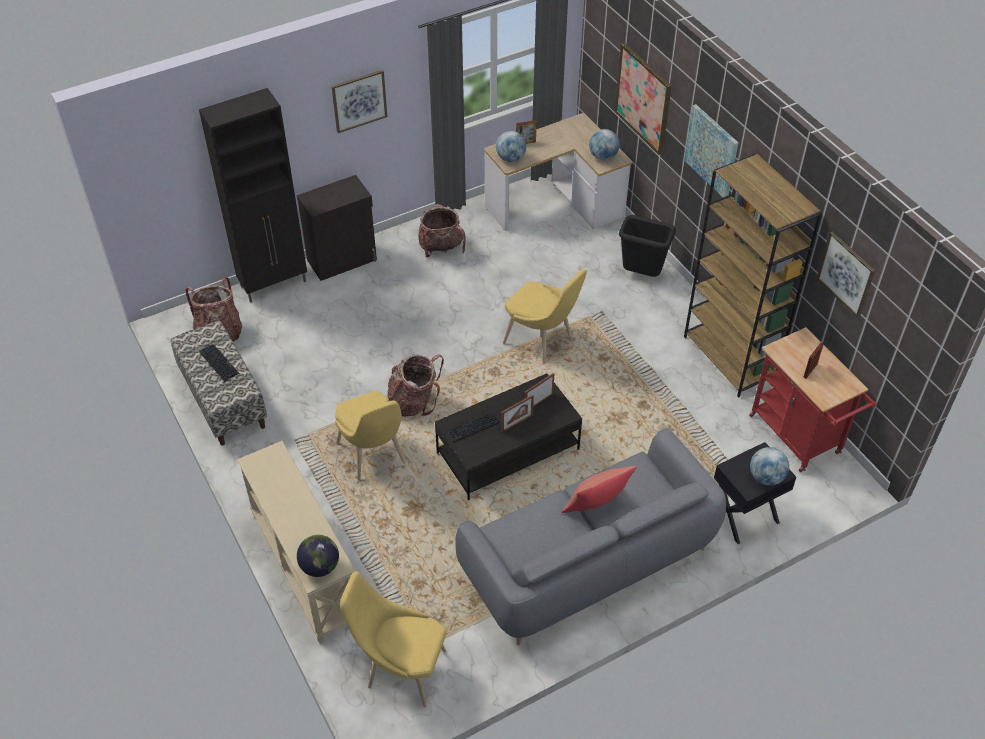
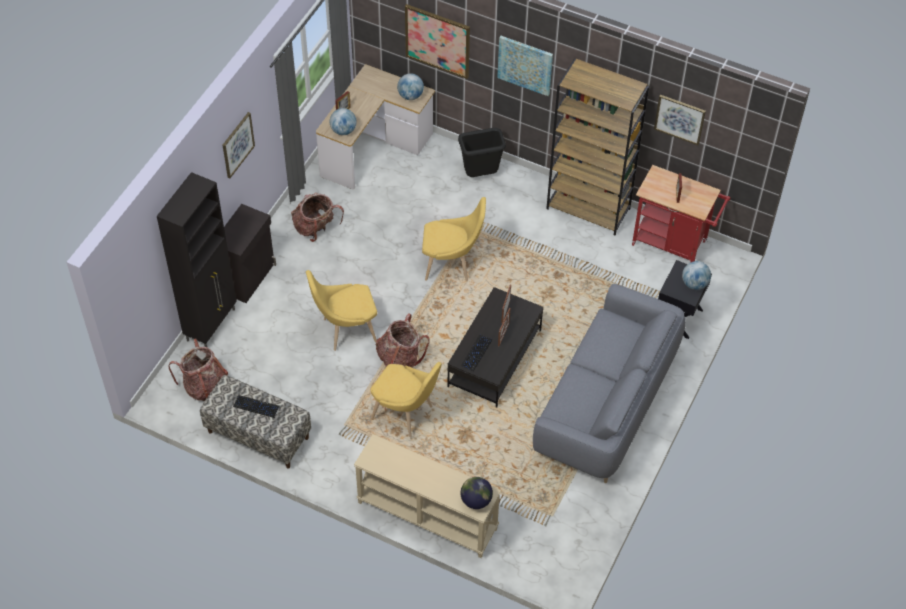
camera: 35 degrees left, 5 degrees up
yellow chair [340,571,446,708] -> yellow chair moved to [306,270,377,351]
red pillow [561,466,637,513] -> none

